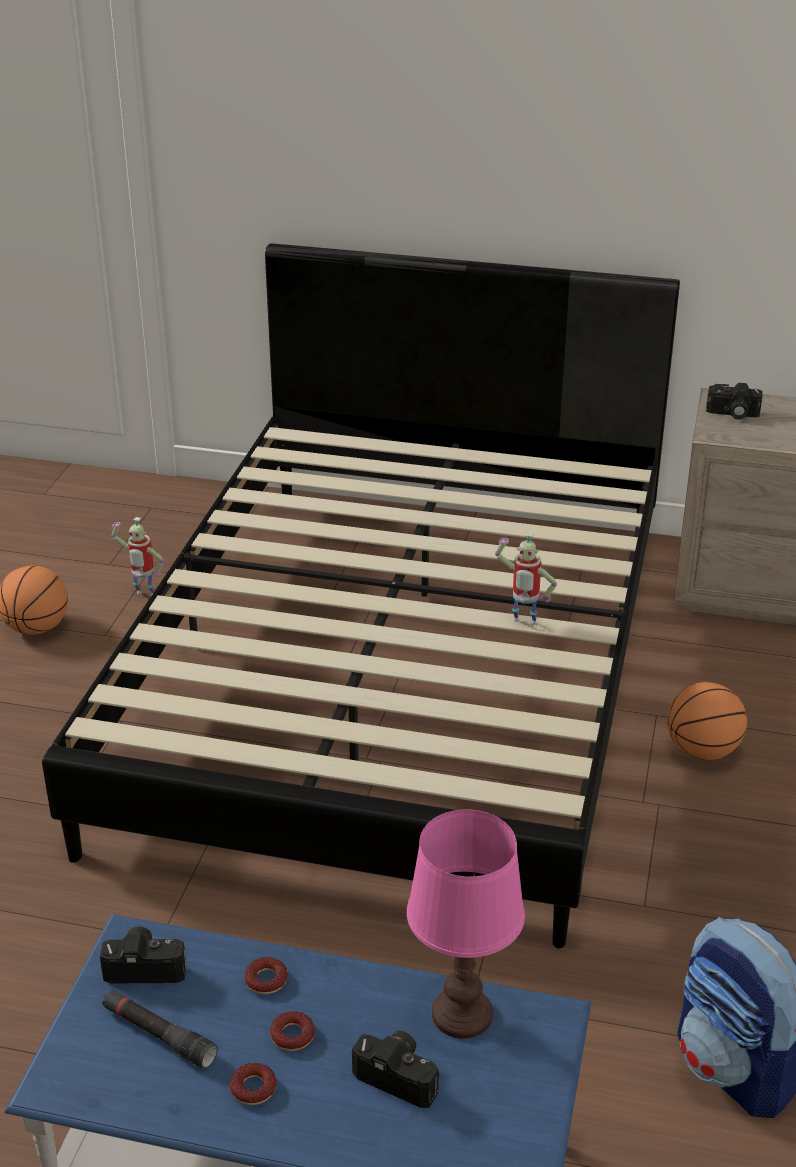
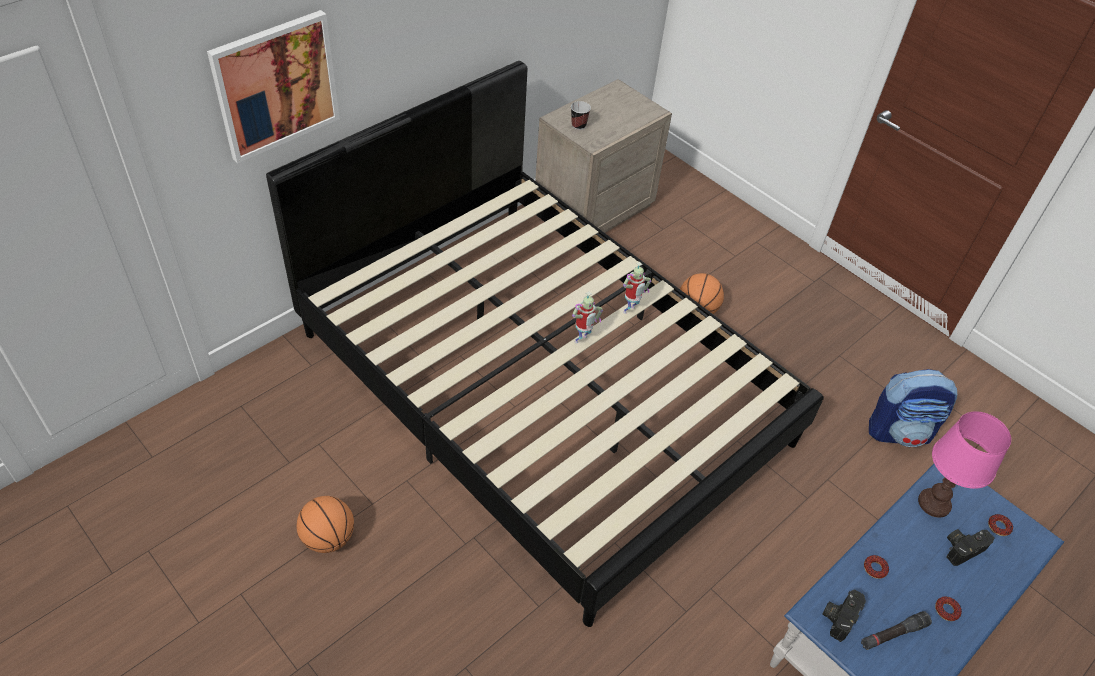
camera: 60 degrees left, 15 degrees up
toy robot [112,517,164,596] -> toy robot moved to [572,291,603,343]
donut [270,1011,315,1051] -> donut moved to [988,514,1013,536]
camera [706,383,763,420] -> cup [571,101,591,130]
none -> picture [207,10,340,163]

